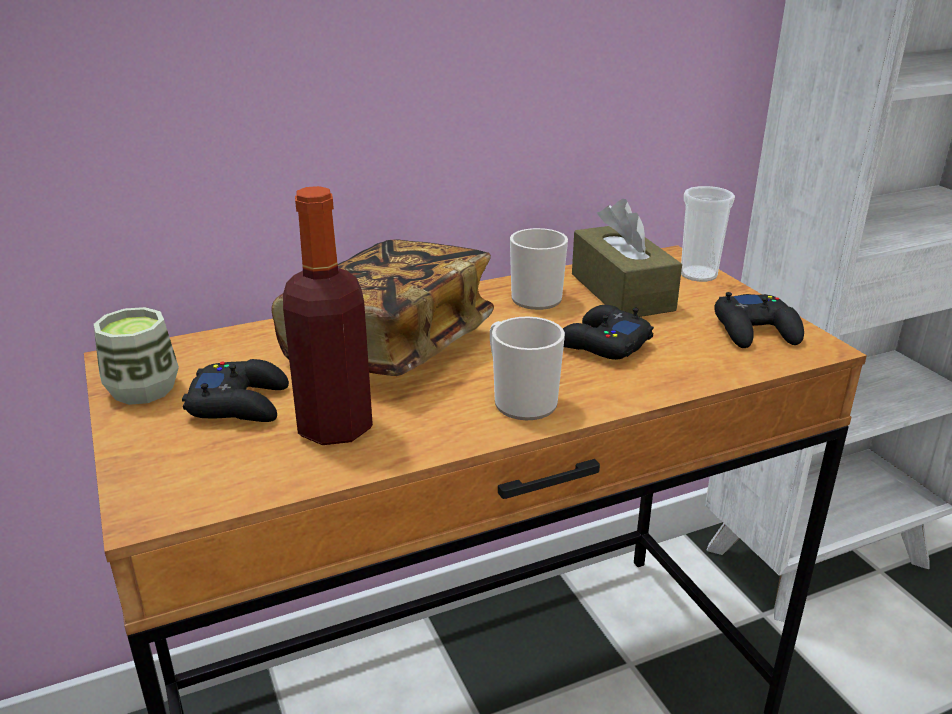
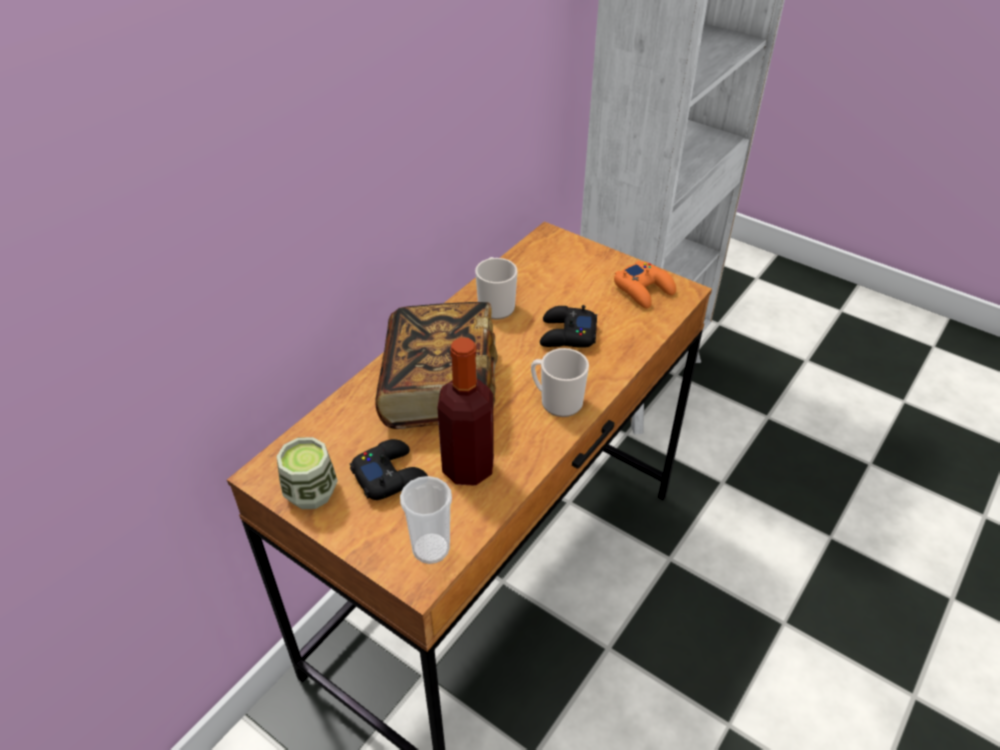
camera: 30 degrees left, 15 degrees up
brown tissue box [572,199,682,317] -> none
cup [681,186,735,282] -> cup moved to [400,476,452,564]
black game controller [714,292,804,348] -> orange game controller [614,261,676,308]

